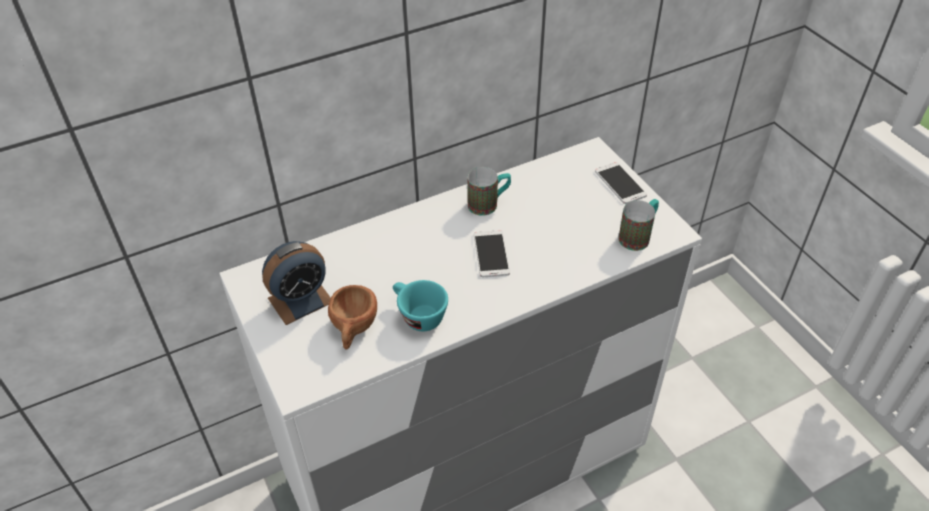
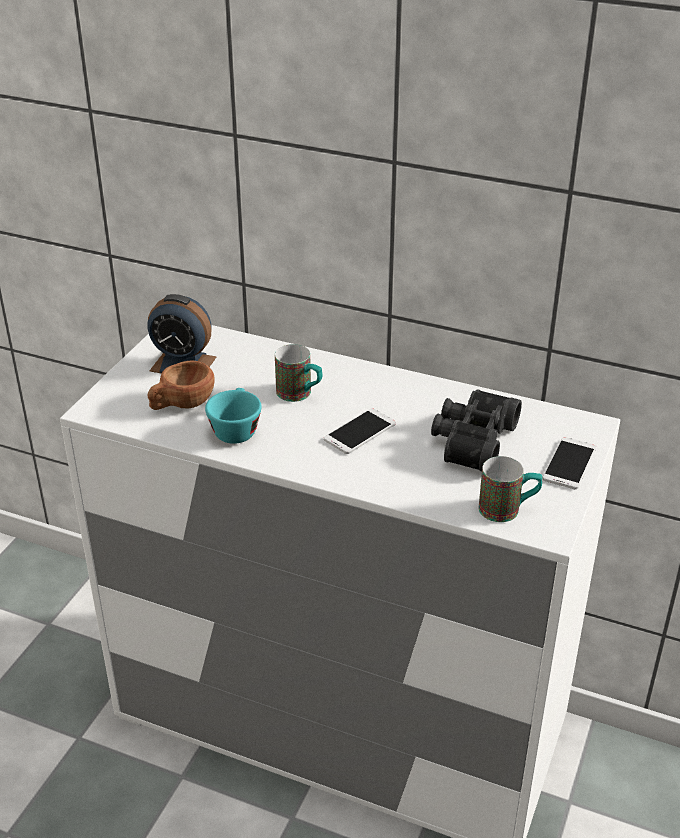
camera: 50 degrees right, 10 degrees down
mug [467,167,511,216] -> mug moved to [275,344,322,402]
none -> black binoculars [431,389,522,471]

